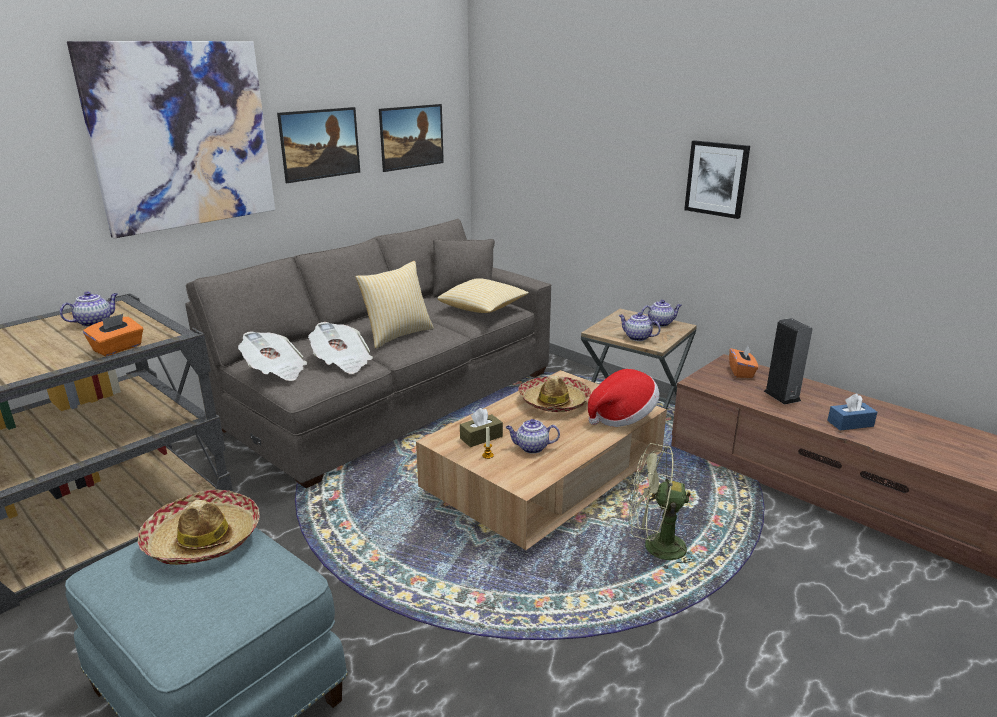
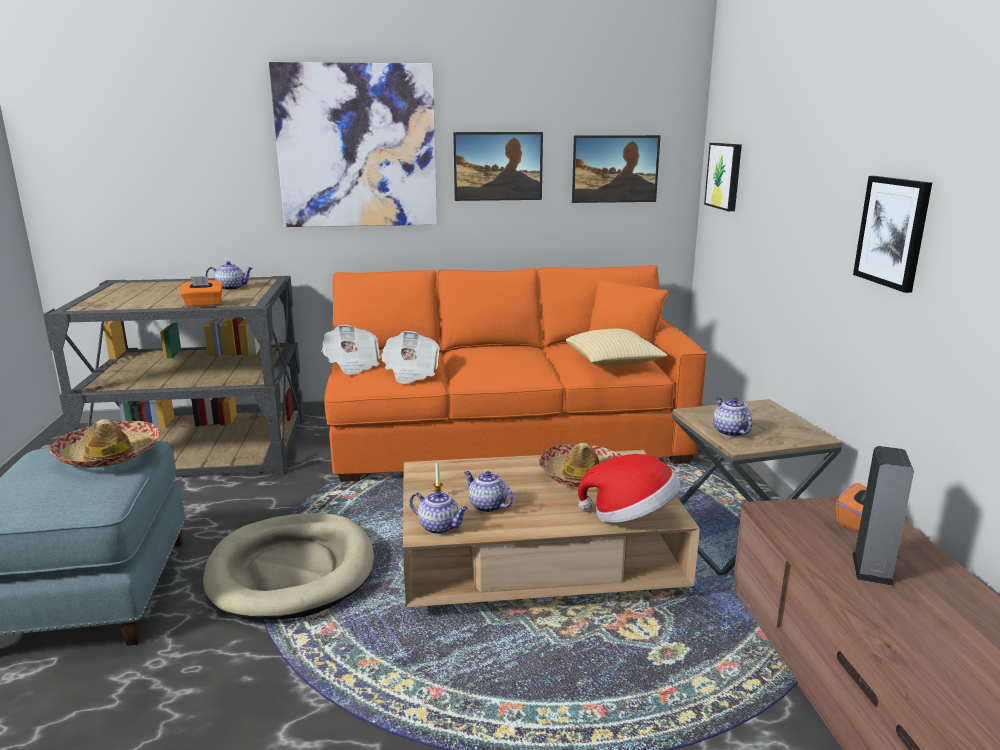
camera: 40 degrees right, 5 degrees down
grey sofa [185,219,551,488] -> orange sofa [324,265,707,482]
pillow [356,261,434,348] -> none
brown tissue box [460,408,503,447] -> none
green fan [629,443,695,570] -> none
teapot [641,300,682,327] -> teapot moved to [410,491,468,534]
blue tissue box [827,394,877,431] -> none
none -> beige dog bed [203,513,374,620]
none -> picture [704,143,742,211]

